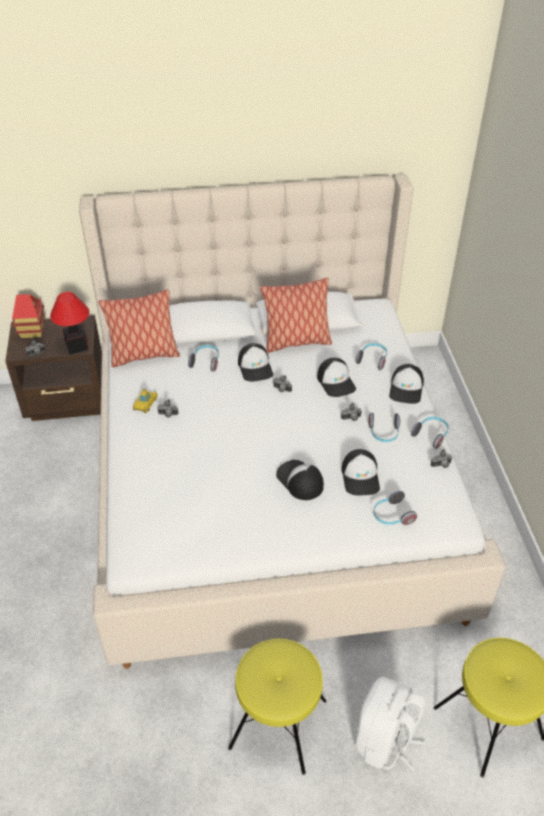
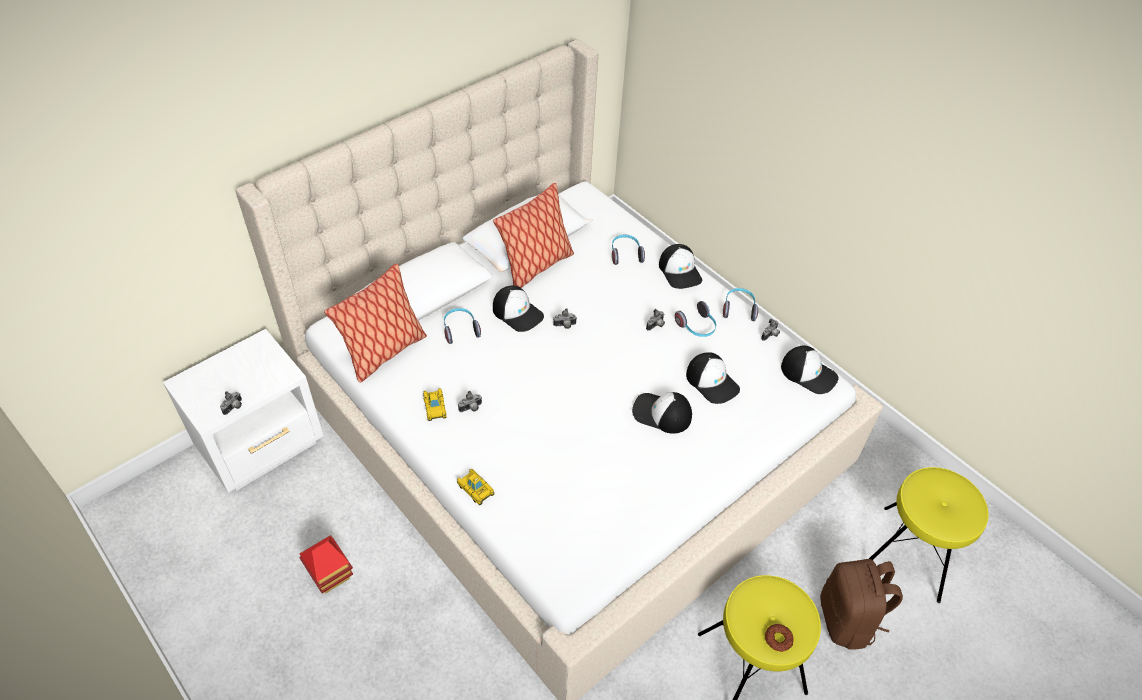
camera: 35 degrees left, 5 degrees up
brown nightstand [5,315,102,421] -> white nightstand [163,329,324,493]
toy house [12,294,45,338] -> toy house moved to [299,535,353,594]
table lamp [50,292,90,355] -> none
cap [317,358,356,397] -> cap moved to [781,346,839,394]
white backpack [355,677,425,771] -> brown backpack [820,559,903,650]
headphones [374,491,417,525] -> none
none -> toy car [457,469,495,505]
none -> donut [765,624,794,652]

